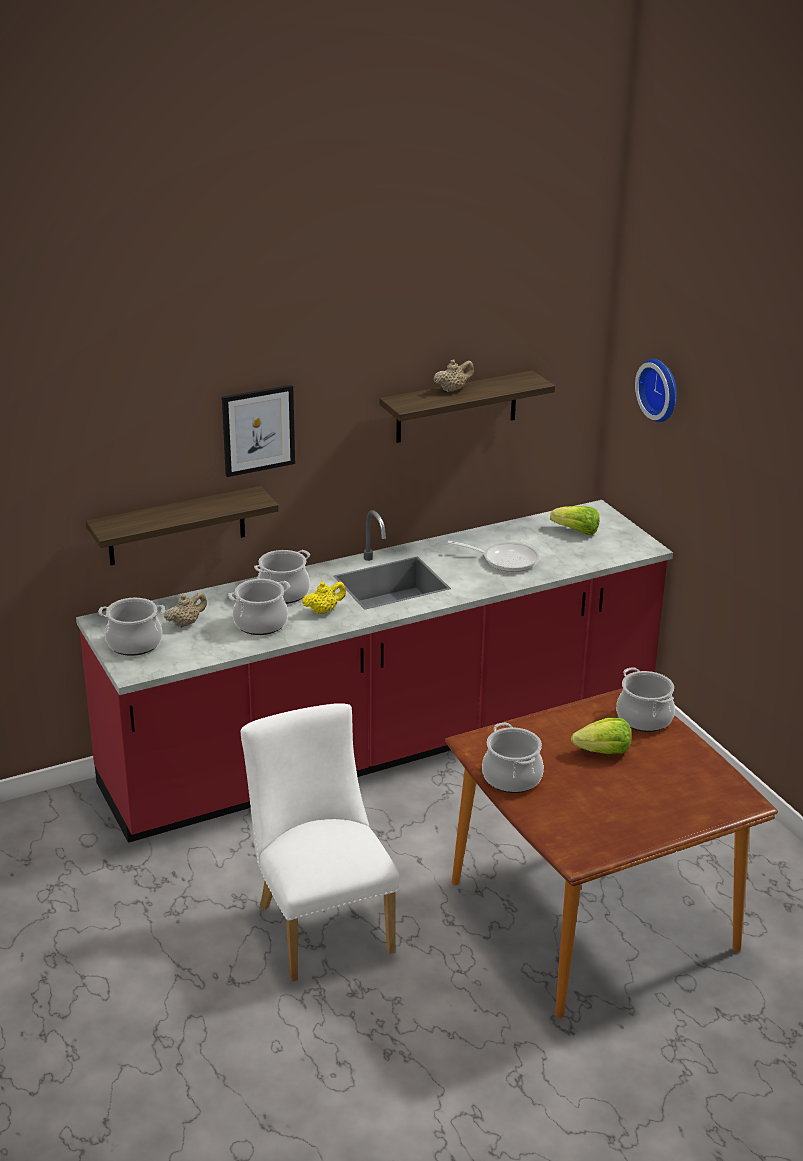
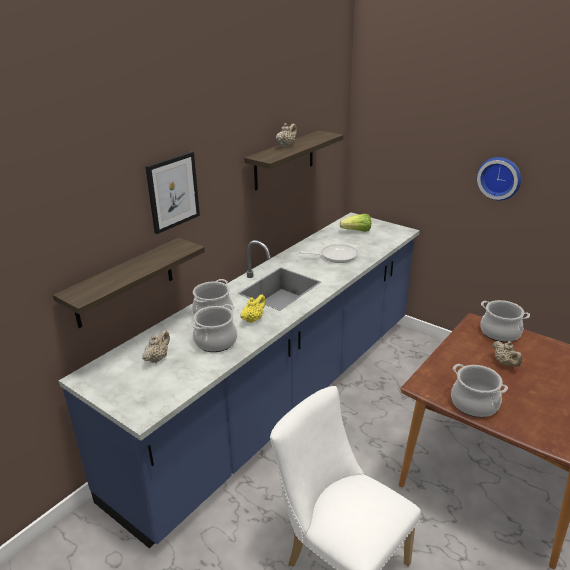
camera: 25 degrees left, 0 degrees up
red counter [76,500,673,843] -> blue counter [59,212,420,548]
cooking pot [98,598,165,656] -> none
lettuce [571,718,631,754] -> beige teapot [492,341,522,367]
wall clock [635,359,677,422] -> wall clock moved to [477,157,521,201]

